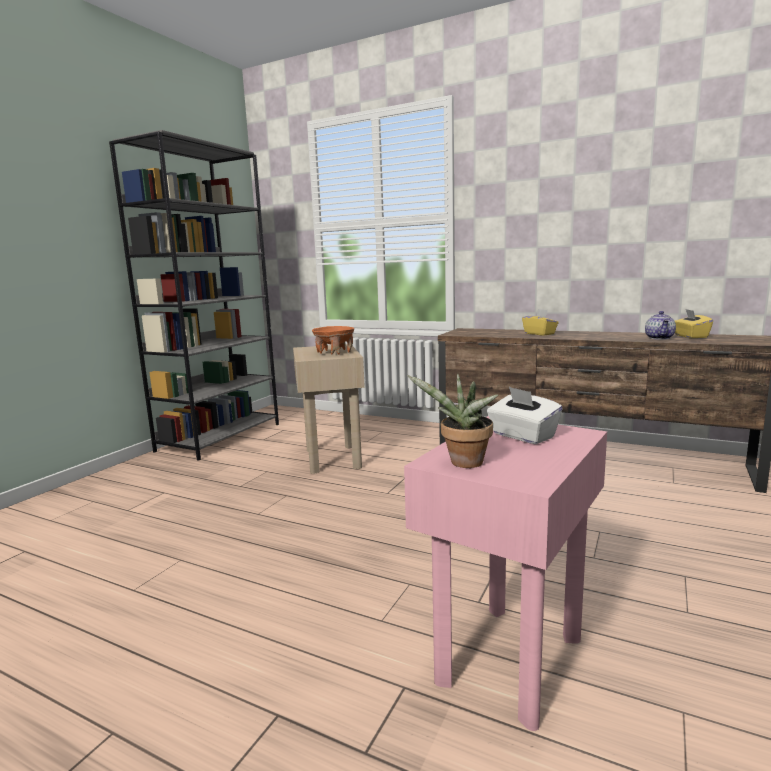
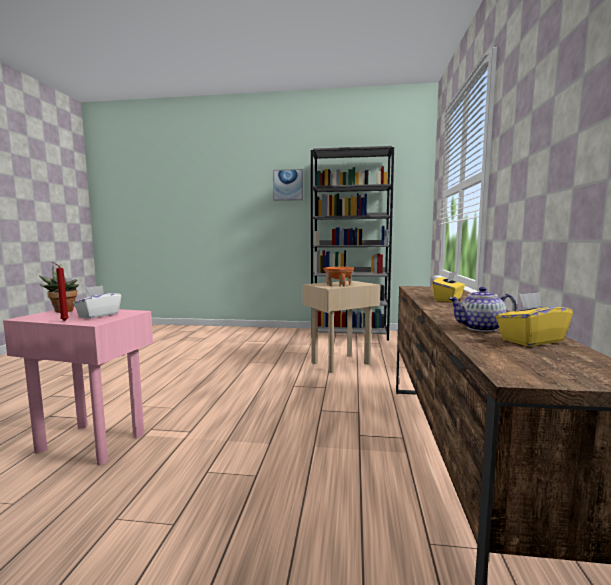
camera: 70 degrees right, 5 degrees down
none -> red candle [52,262,69,321]
none -> picture [273,169,303,201]

